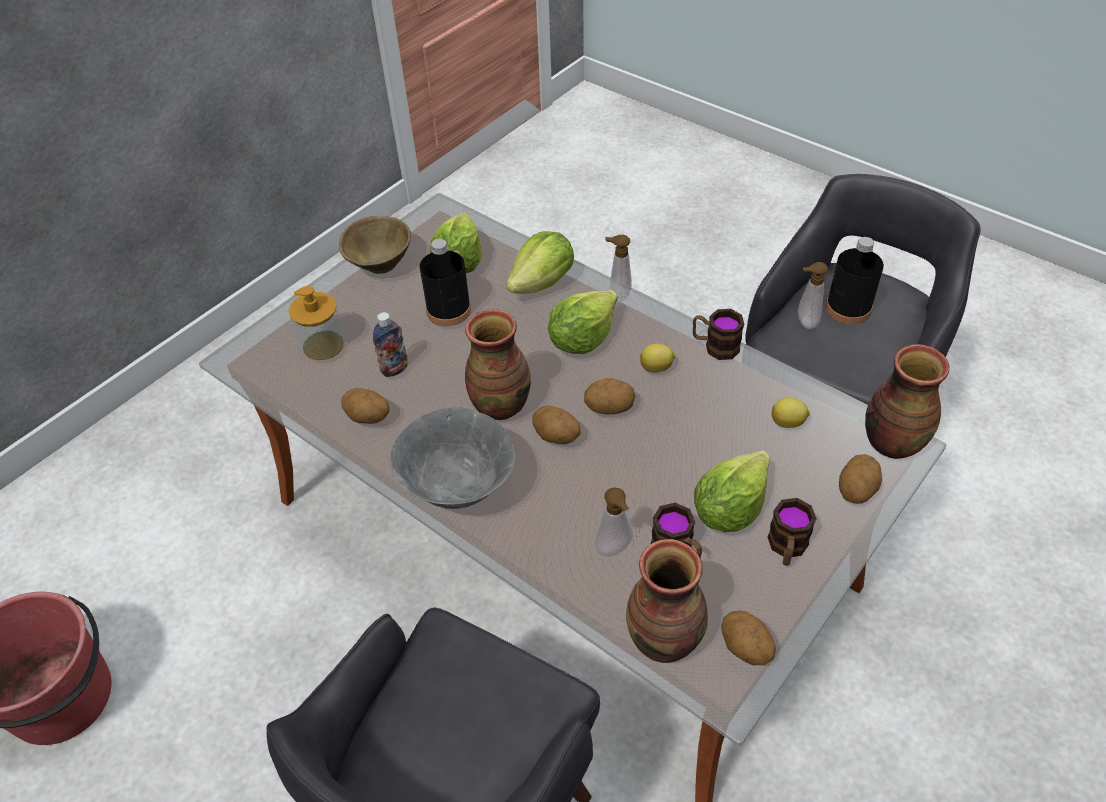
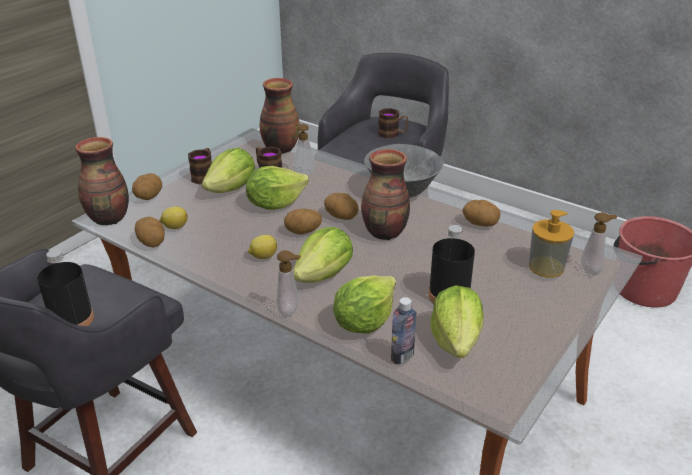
camera: 175 degrees right, 15 degrees down
brown bowl [339,216,411,274] -> none
bottle [373,312,408,377] -> bottle moved to [391,297,417,364]
mug [693,309,744,360] -> mug moved to [378,108,409,138]
potato [721,610,776,665] -> potato moved to [135,217,165,248]
soap dispenser [798,262,828,329] -> soap dispenser moved to [581,212,617,276]
none -> lettuce [246,166,309,210]

